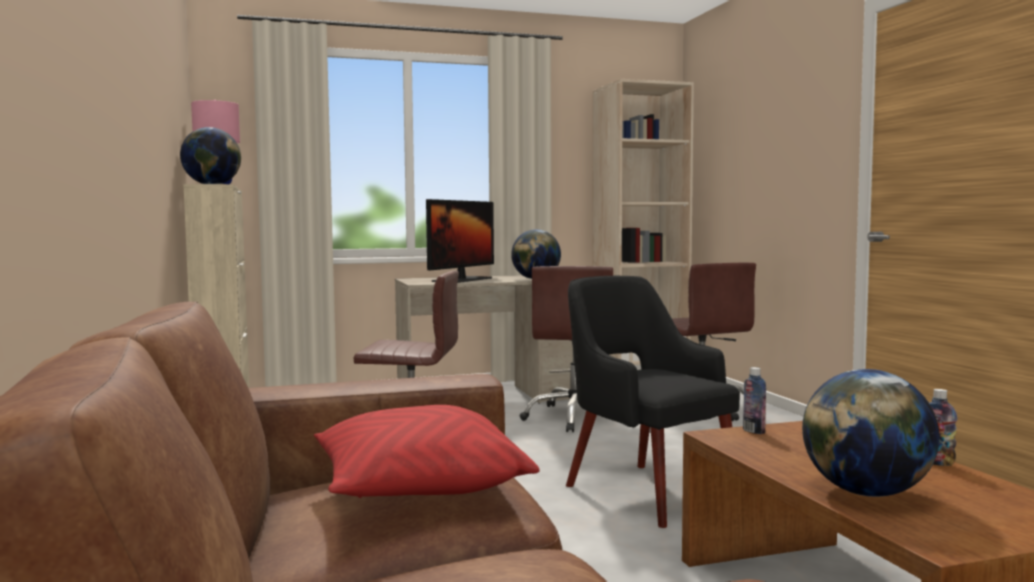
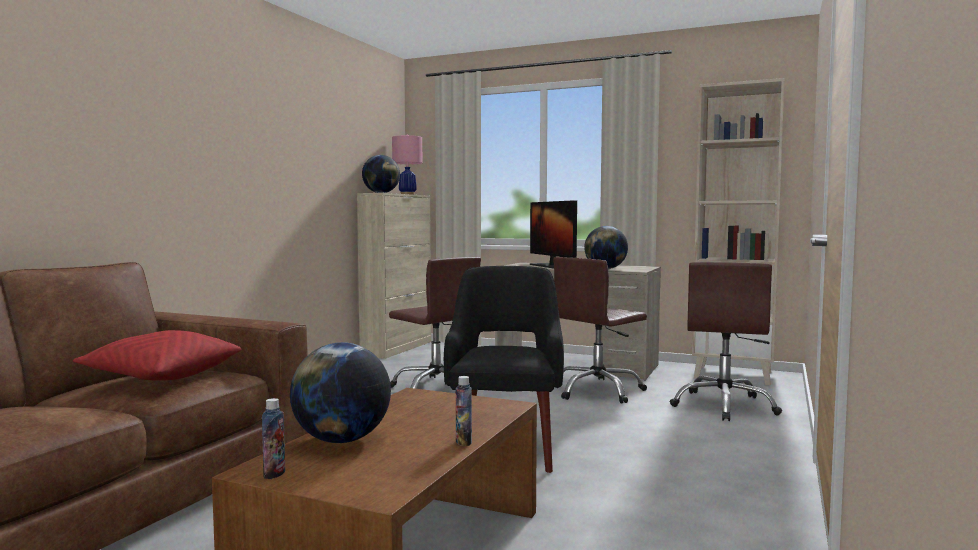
camera: 40 degrees right, 0 degrees up
monitor [426,199,494,283] -> monitor turned 90 degrees clockwise [530,200,577,269]
bottle [743,367,766,434] -> bottle moved to [262,398,285,479]

